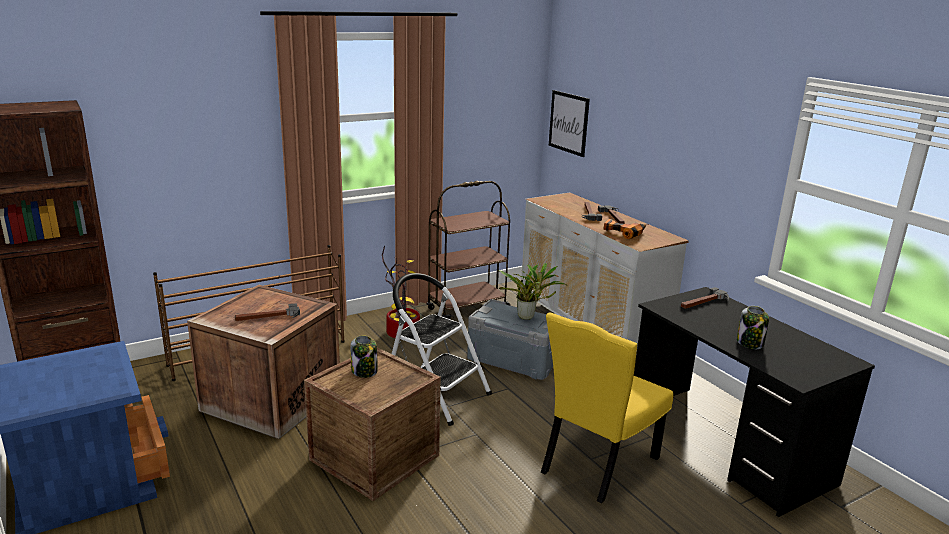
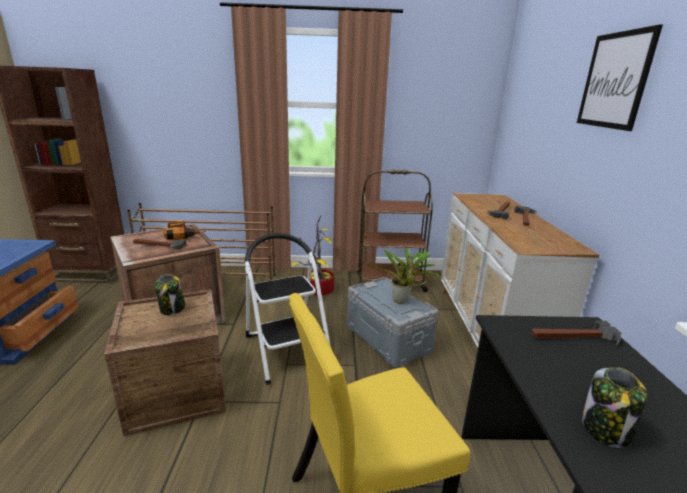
camera: 30 degrees right, 0 degrees up
picture [549,90,590,157] -> picture moved to [577,24,663,131]
power drill [604,219,648,239] -> power drill moved to [164,221,207,240]

